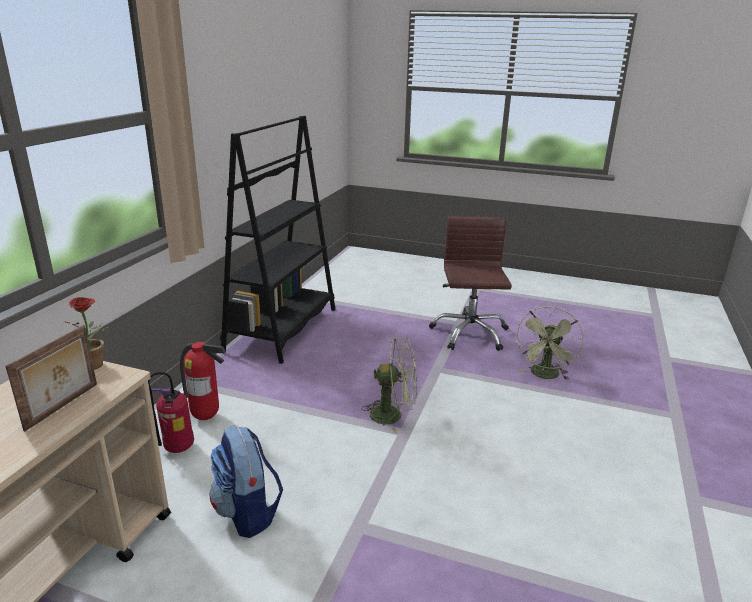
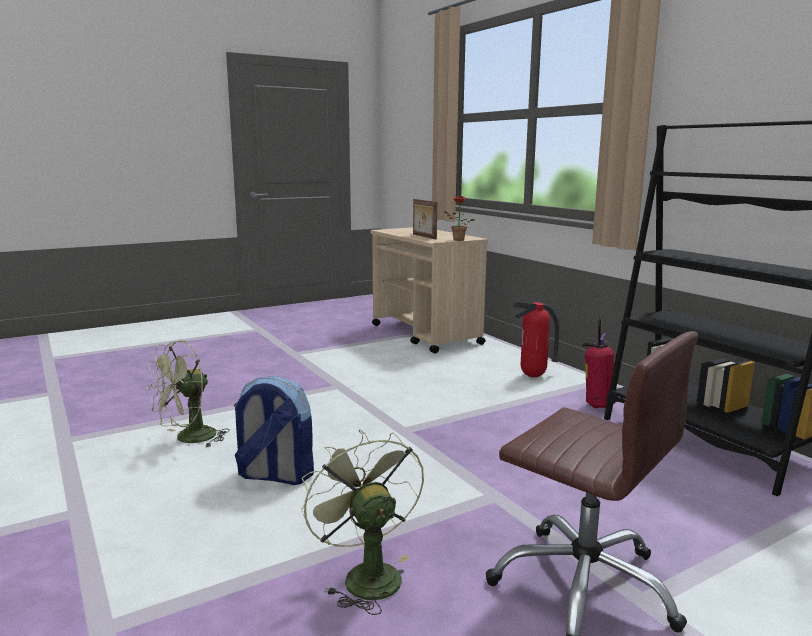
camera: 130 degrees right, 10 degrees down
fire extinguisher [148,372,194,453] -> fire extinguisher moved to [582,316,615,408]
backpack [210,425,283,538] -> backpack moved to [234,376,314,485]
green fan [361,337,417,433] -> green fan moved to [147,340,229,448]

